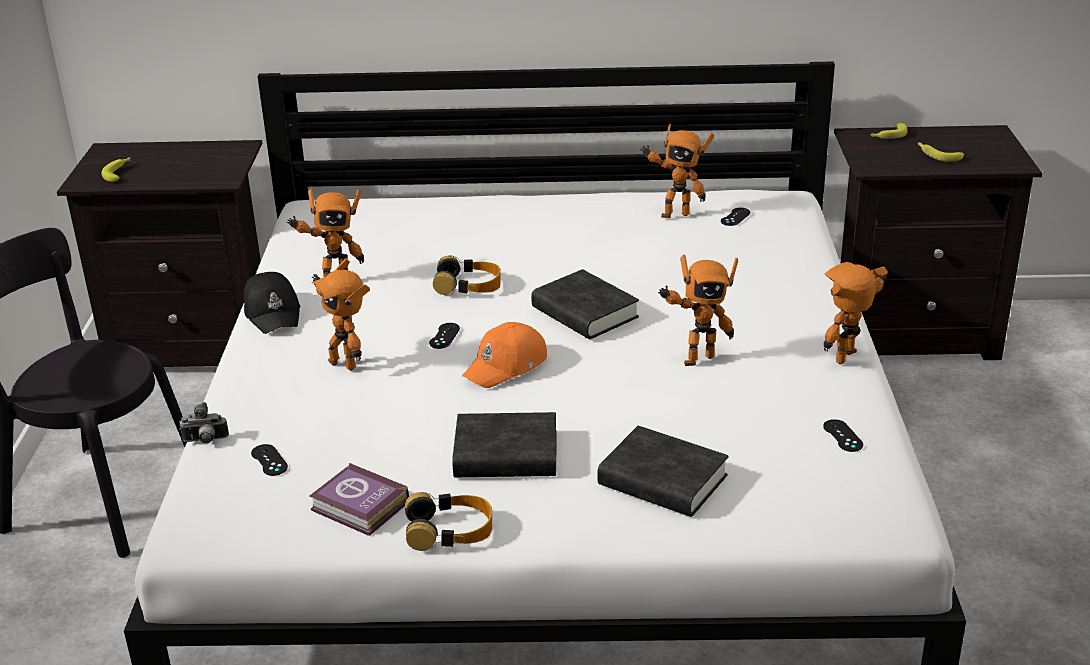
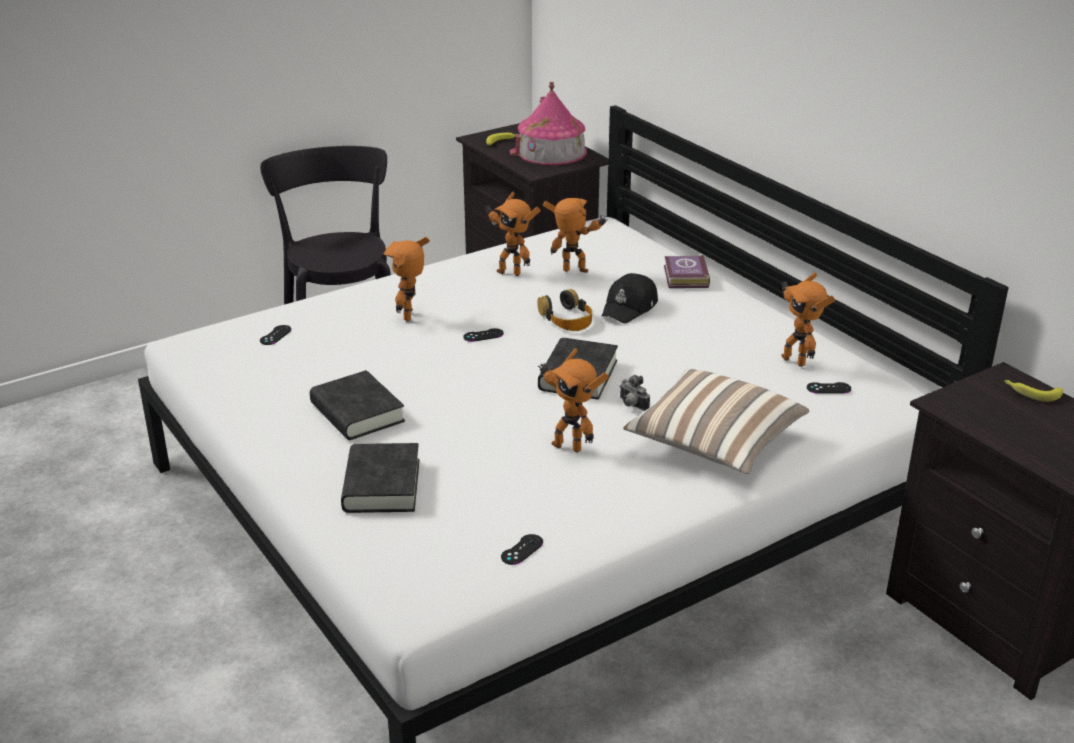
camera: 55 degrees right, 0 degrees up
camera [179,402,229,443] -> camera moved to [620,375,650,411]
black cap [244,272,301,334] -> black cap moved to [601,273,658,323]
book [310,463,409,536] -> book moved to [664,255,710,288]
headphones [405,492,492,551] -> none
orange cap [462,322,547,388] -> none
toy robot [824,262,888,364] -> toy robot moved to [543,198,608,273]
banana [918,142,964,162] -> none
none -> toy house [510,82,587,165]
none -> pillow [623,369,810,474]

